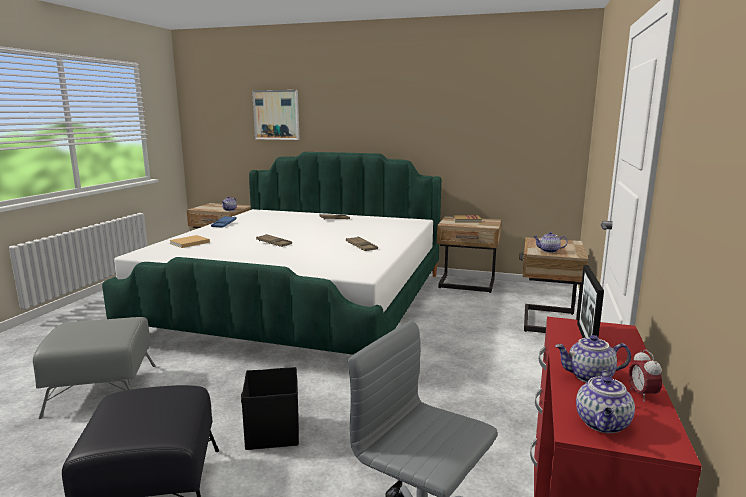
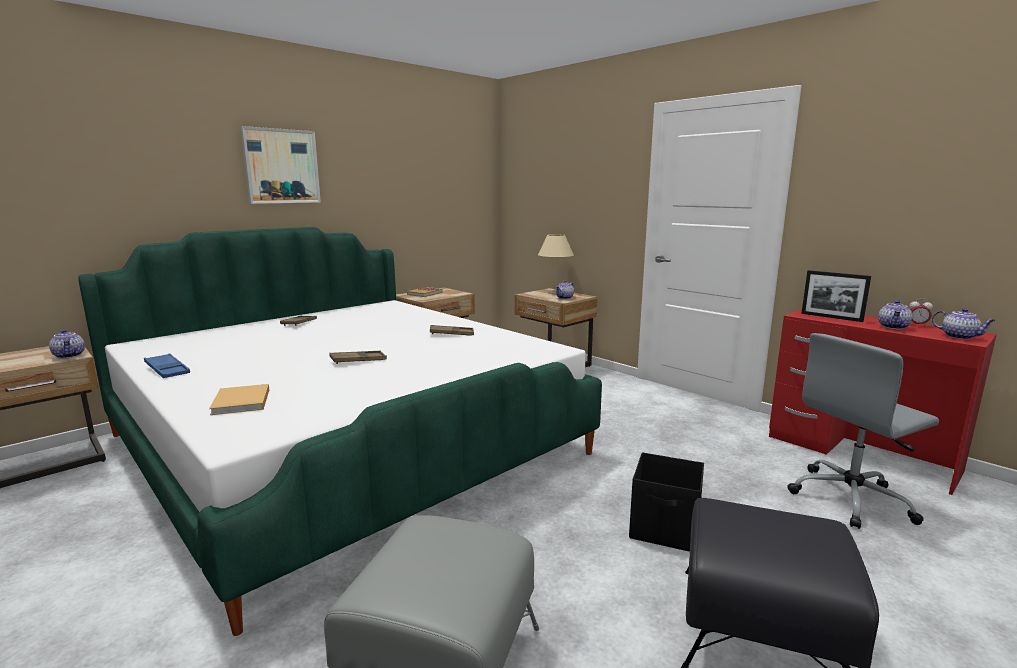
camera: 60 degrees left, 0 degrees up
picture [252,90,300,140] -> picture moved to [240,126,321,204]
none -> beige table lamp [538,234,574,279]

